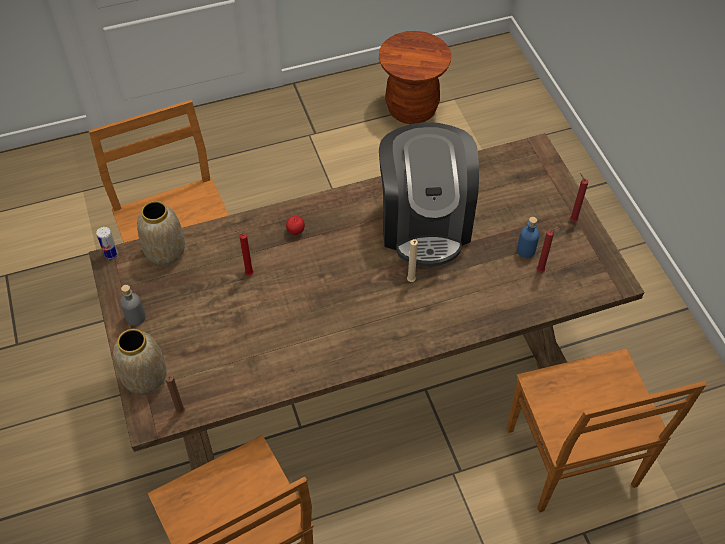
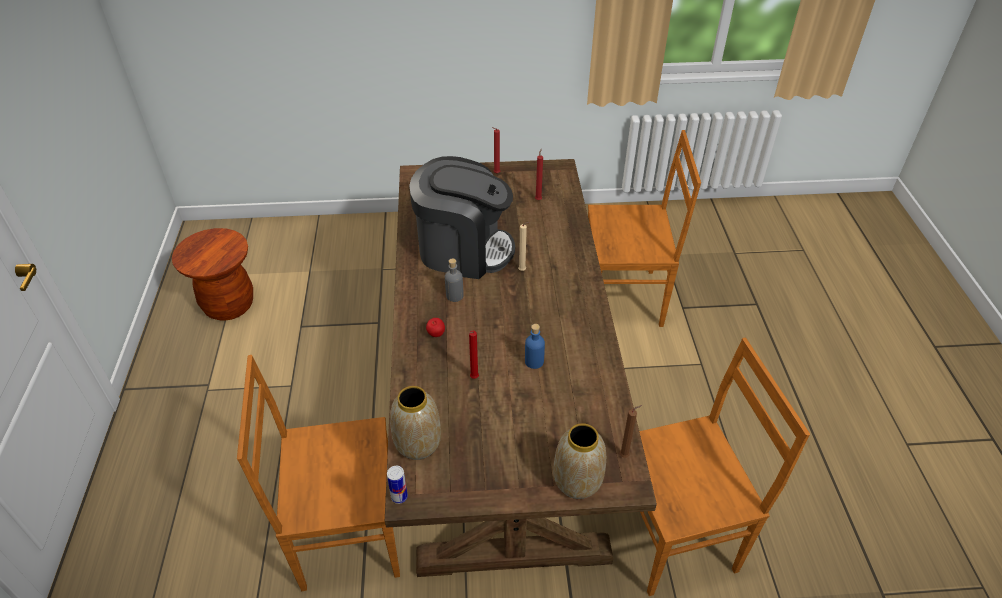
camera: 75 degrees left, 10 degrees down
grey bottle [120,285,146,326] -> grey bottle moved to [445,258,464,302]
blue bottle [517,217,540,258] -> blue bottle moved to [525,324,545,369]

